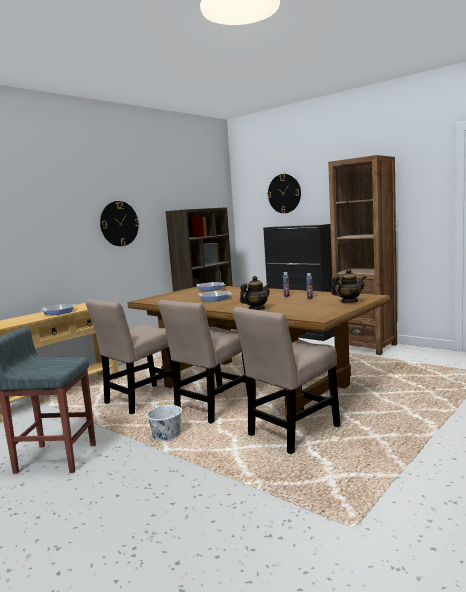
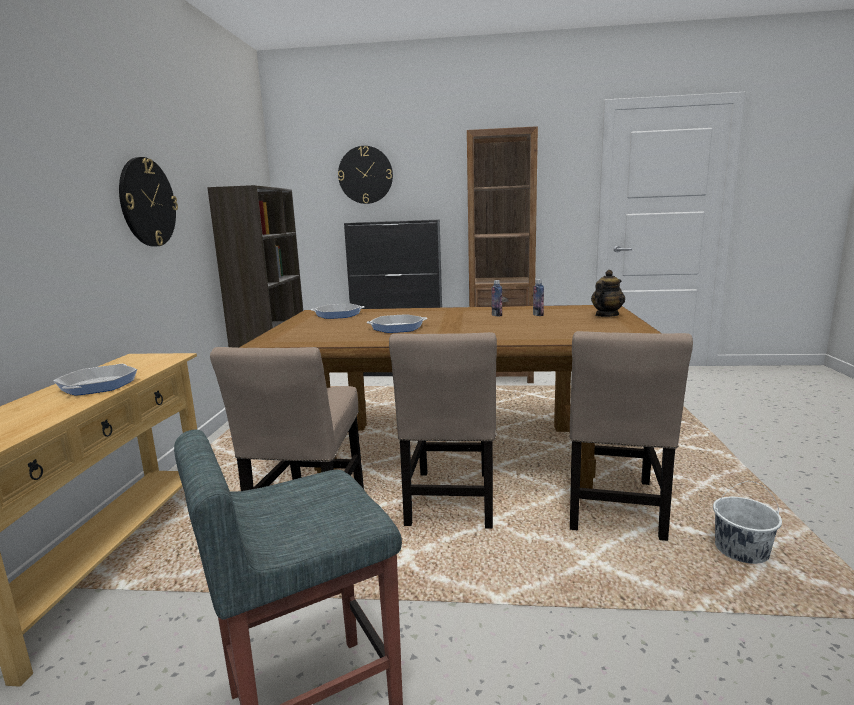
camera: 35 degrees left, 5 degrees up
white bucket [146,393,182,441] -> white bucket moved to [713,481,782,564]
teapot [240,276,270,310] -> none

